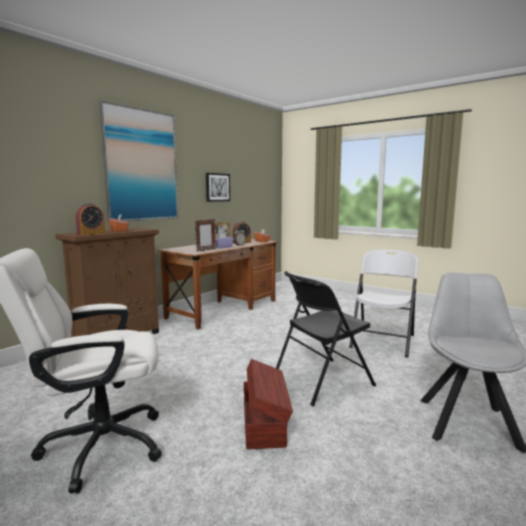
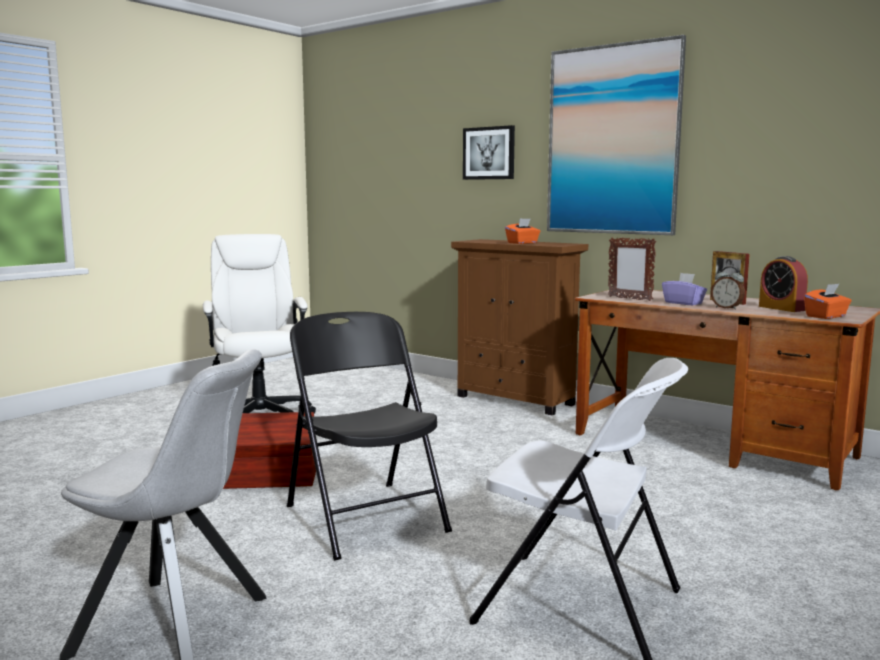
camera: 90 degrees right, 0 degrees up
alarm clock [75,203,105,236] -> none
picture [206,173,230,202] -> picture moved to [463,125,515,180]

